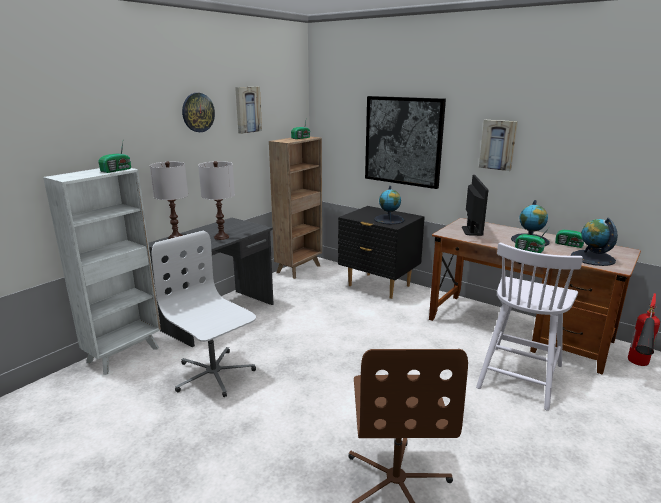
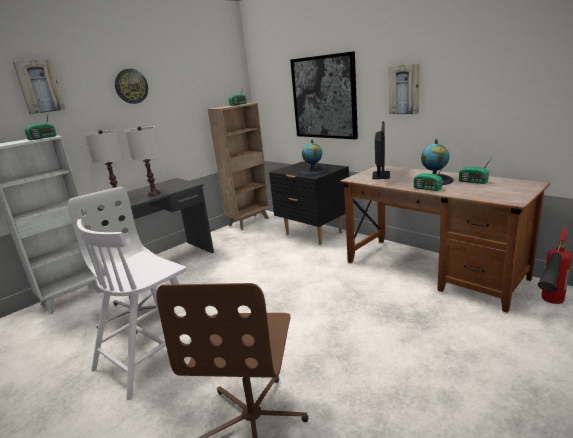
camera: 10 degrees right, 0 degrees up
picture [235,87,262,134] -> picture moved to [13,60,65,114]
white chair [476,242,583,411] -> white chair moved to [77,219,187,400]
globe [571,218,618,266] -> none

